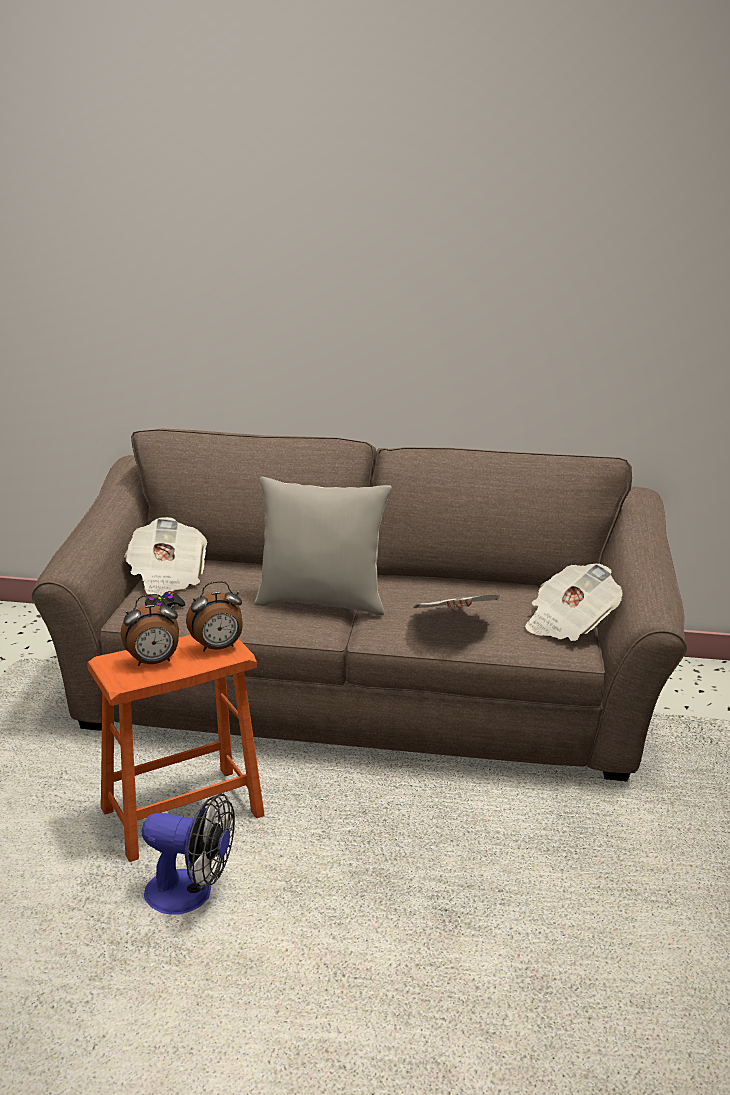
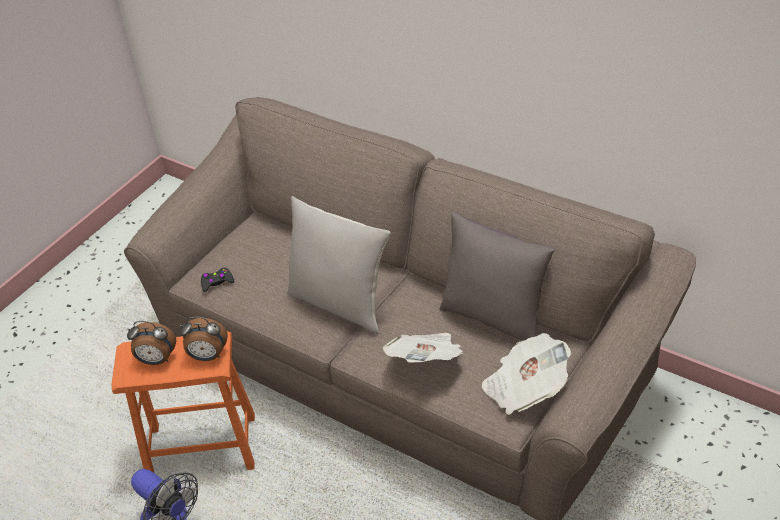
camera: 30 degrees right, 20 degrees up
newspaper [124,517,207,596] -> none
none -> grey pillow [440,212,555,341]

